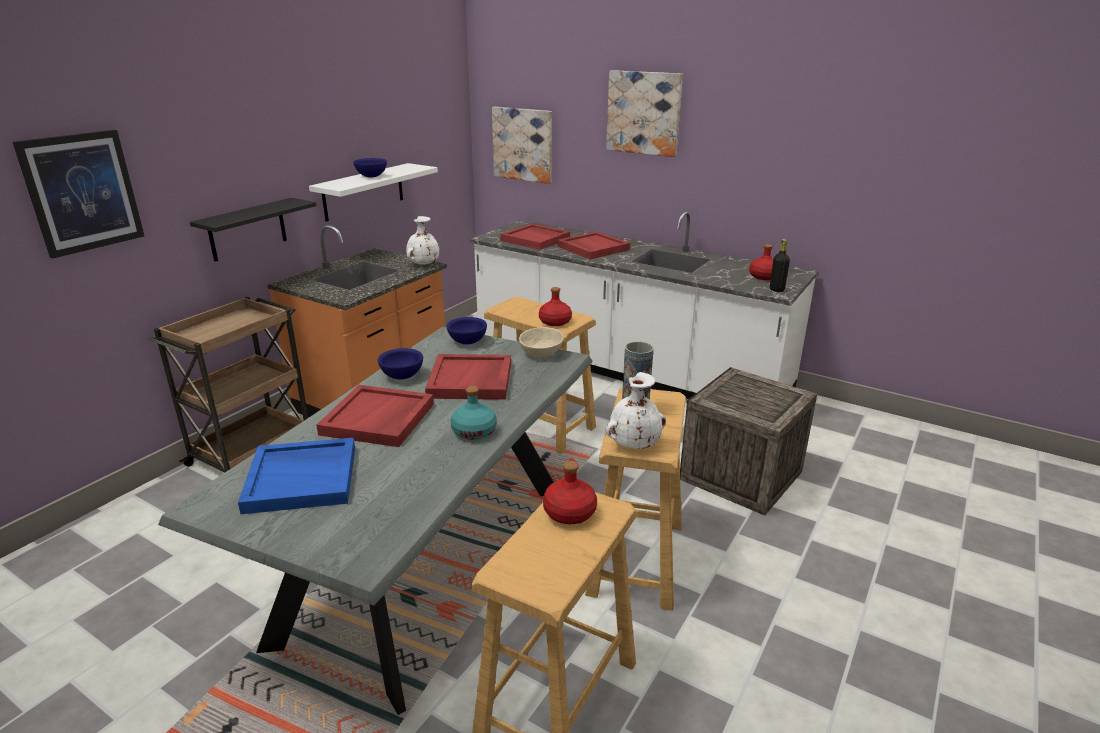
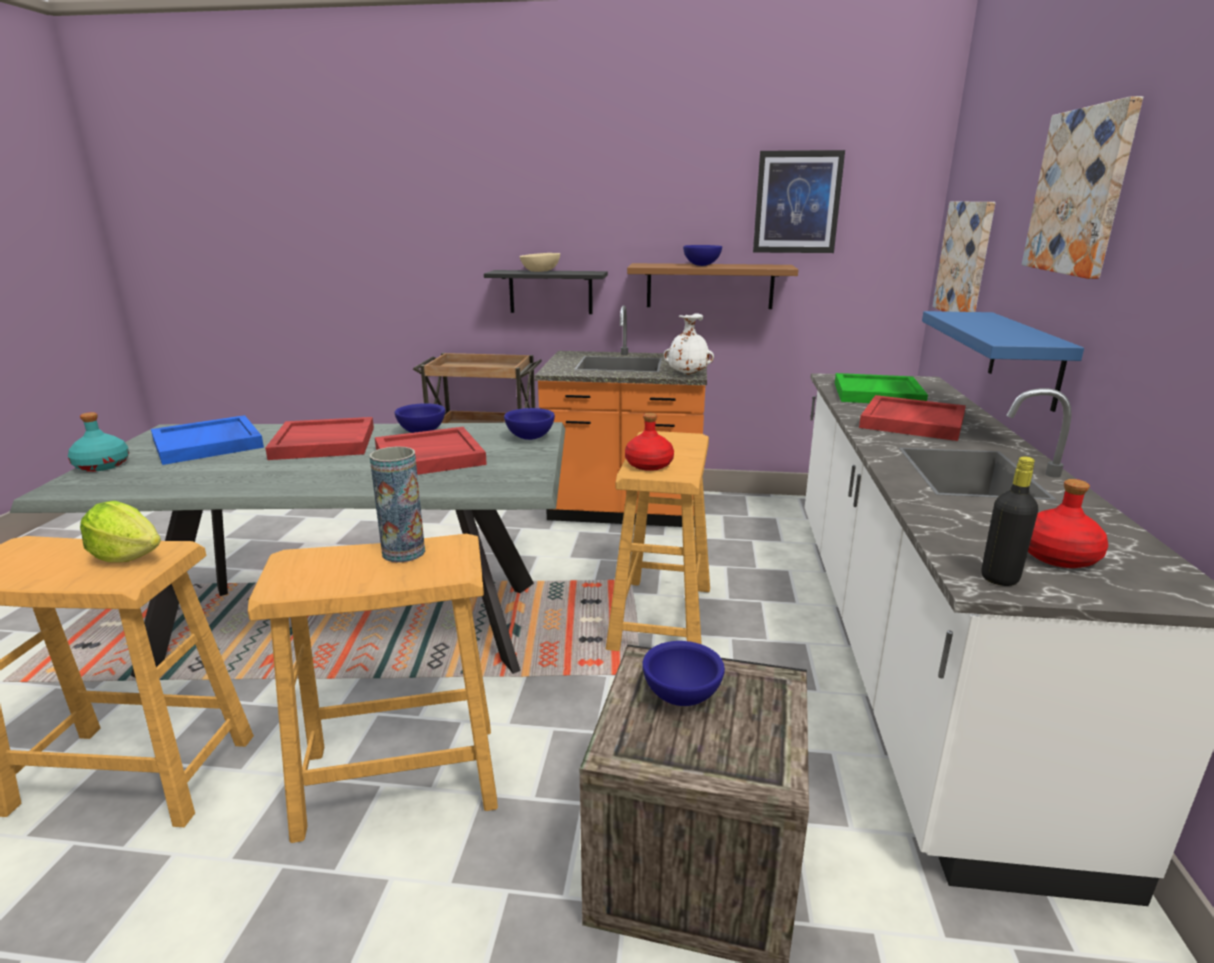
camera: 65 degrees right, 5 degrees down
picture [13,129,144,259] -> picture moved to [753,150,845,253]
white shelf [309,163,438,222] -> brown shelf [627,263,798,309]
turquoise bottle [451,386,497,440] -> turquoise bottle moved to [68,412,129,472]
red tray [500,224,570,250] -> green tray [835,373,928,403]
beige bowl [519,327,564,358] -> beige bowl moved to [519,253,560,272]
red bottle [543,461,597,524] -> lettuce [80,501,161,562]
white vase [606,372,666,449] -> none
none -> blue bowl [642,641,725,706]
none -> blue shelf [922,311,1084,412]

